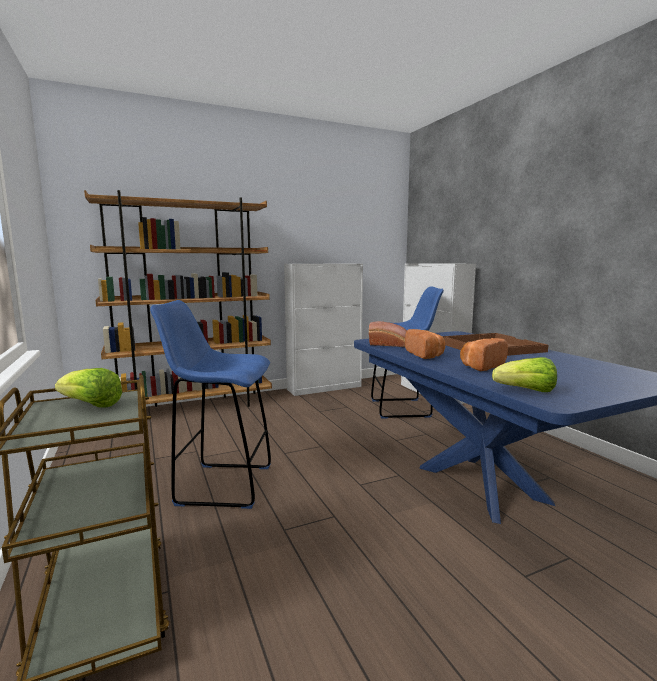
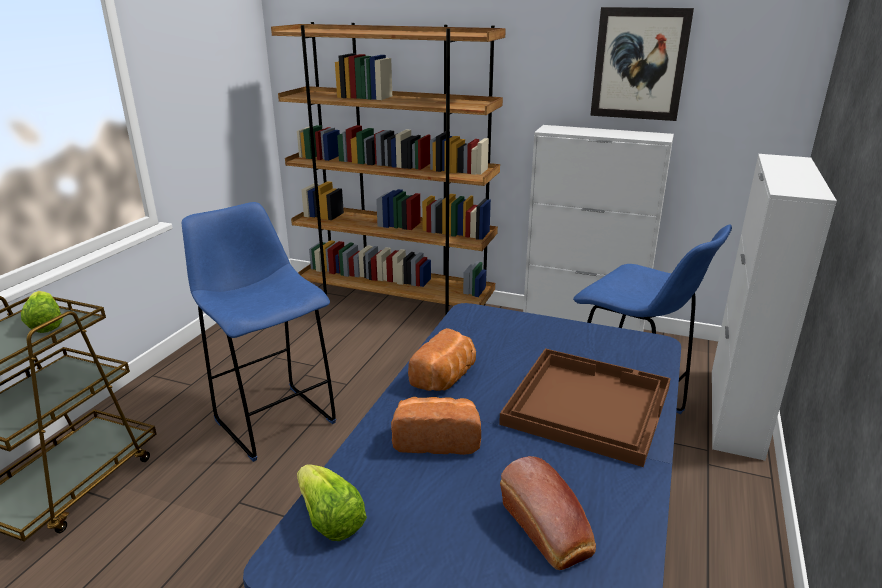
camera: 45 degrees right, 15 degrees up
bread [369,321,407,347] -> bread moved to [500,456,596,570]
none -> picture [590,7,694,121]

